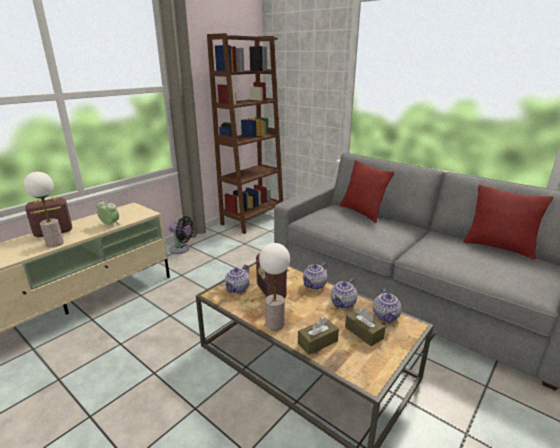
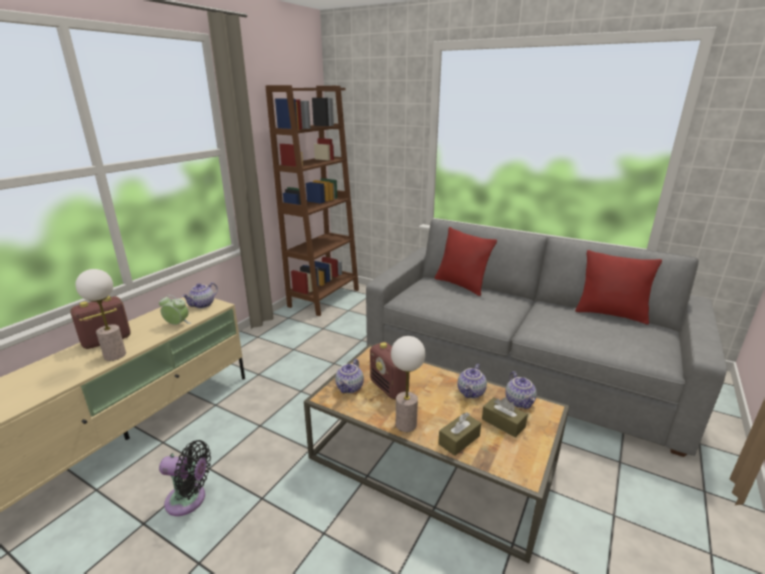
camera: 10 degrees left, 0 degrees up
black fan [169,216,194,254] -> black fan moved to [159,440,211,516]
teapot [302,262,328,290] -> teapot moved to [182,282,218,308]

